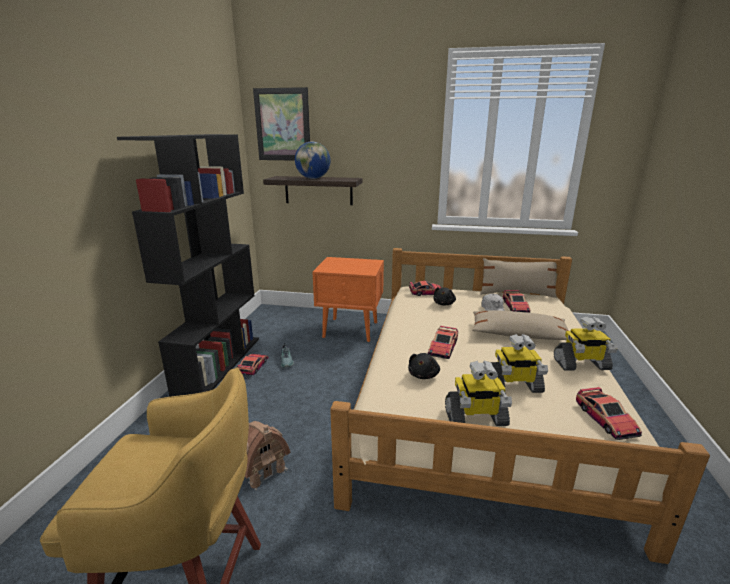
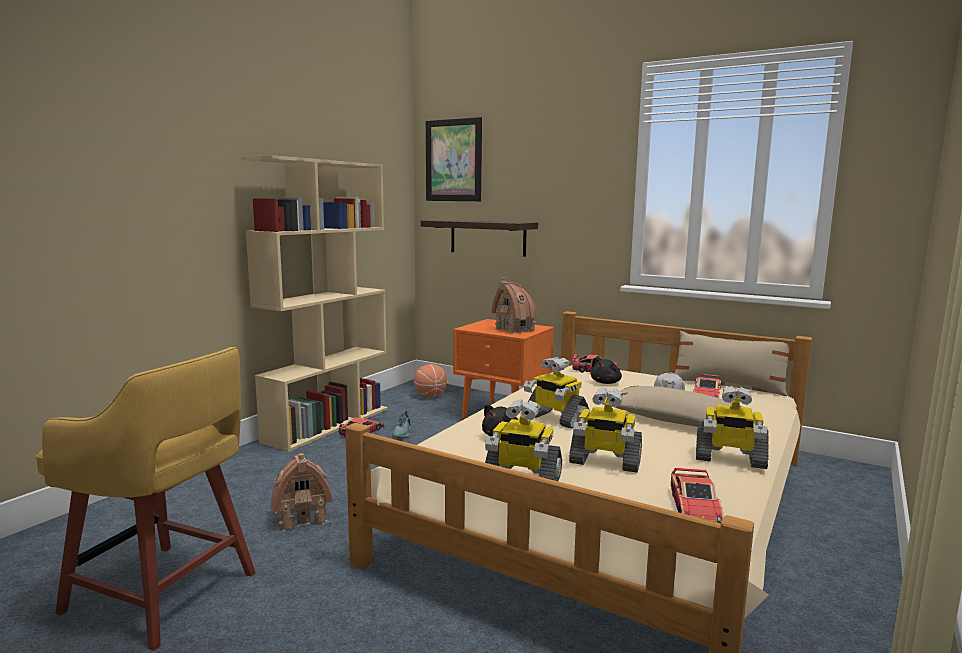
camera: 20 degrees right, 10 degrees down
black bookcase [117,134,259,397] -> beige bookcase [241,155,388,452]
globe [295,142,331,179] -> none
toy car [428,326,458,359] -> toy robot [523,357,589,429]
none -> basketball [414,364,447,397]
none -> toy house [491,277,538,334]

